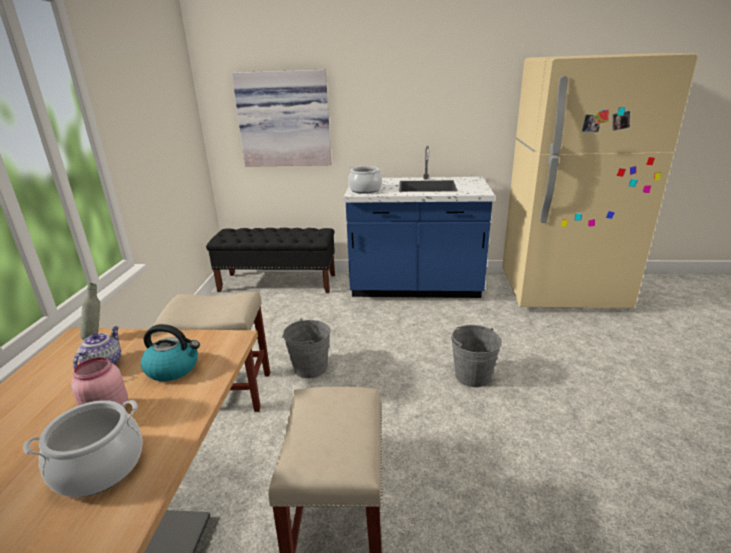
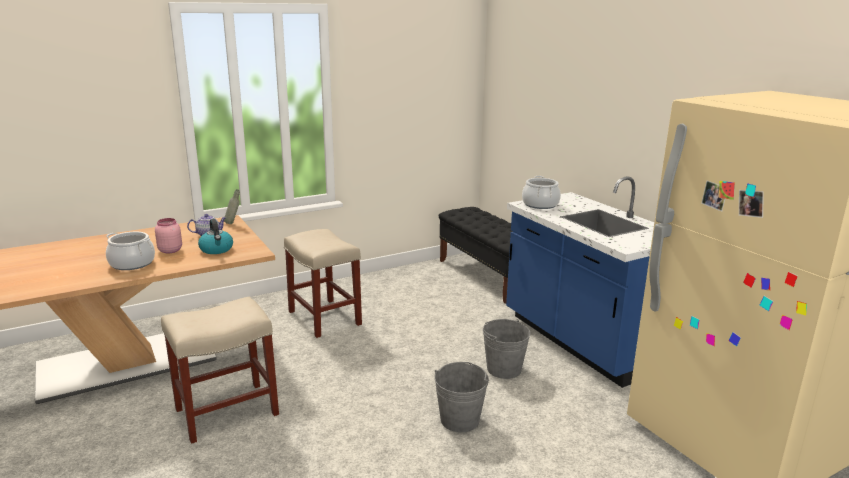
camera: 55 degrees right, 5 degrees down
picture [232,70,332,167] -> none
grey bucket [282,318,330,378] -> grey bucket moved to [483,319,531,379]

